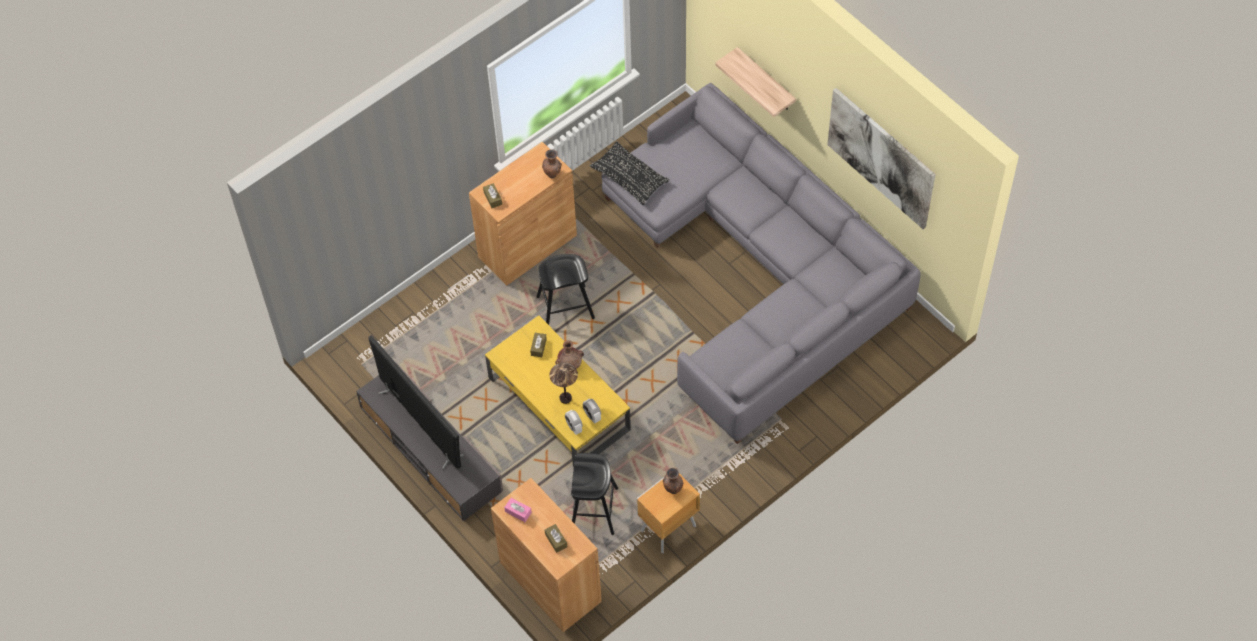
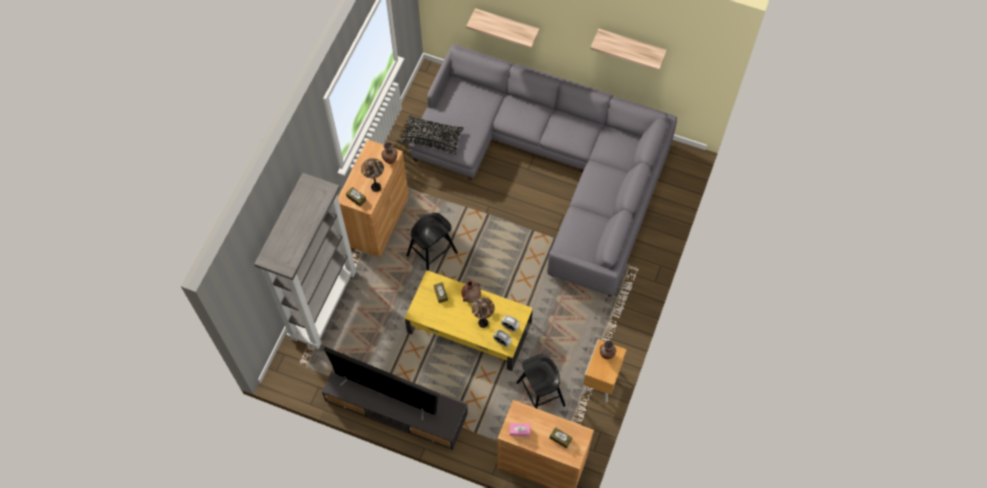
camera: 30 degrees left, 5 degrees up
picture [827,88,936,229] -> shelf [590,29,667,71]
none -> grey bookcase [254,173,357,349]
none -> table lamp [361,158,384,192]

